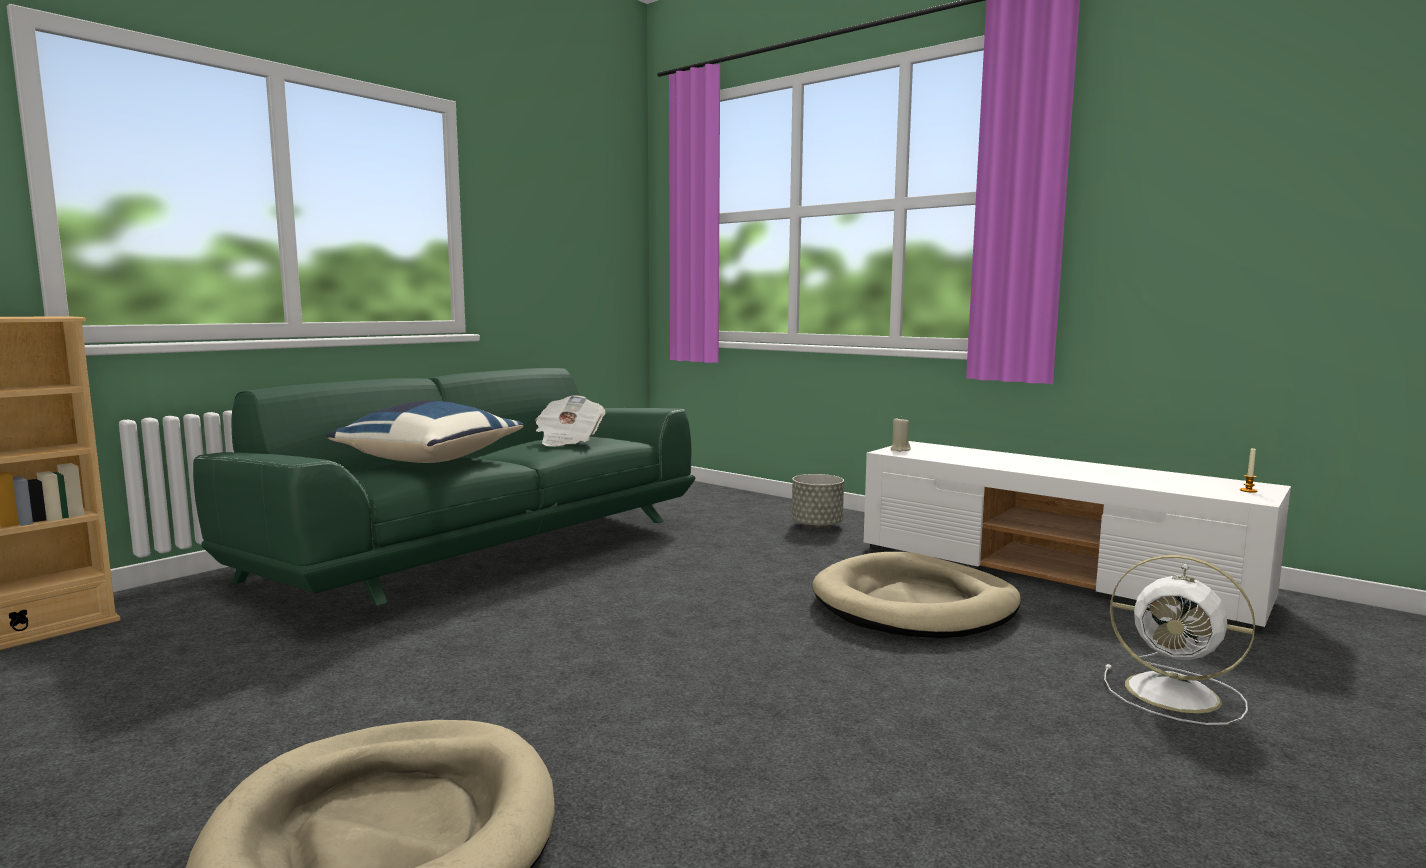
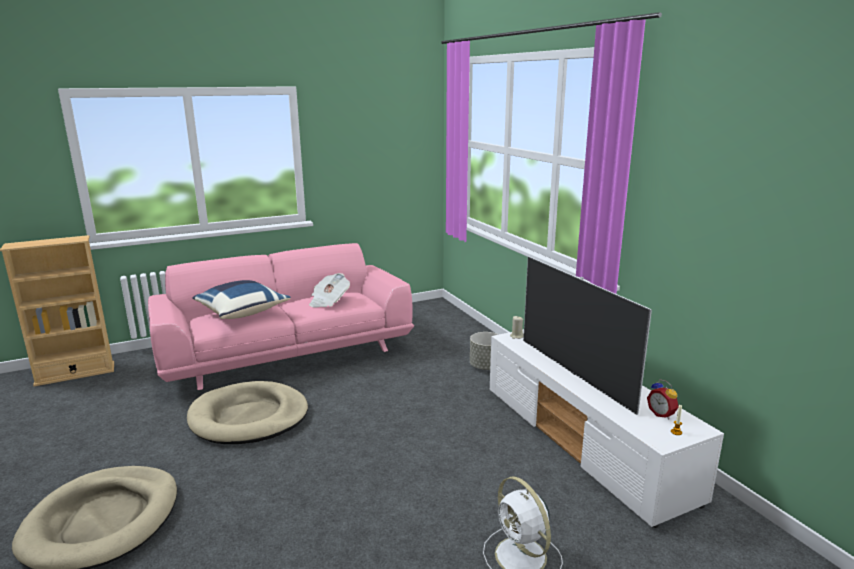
camera: 25 degrees right, 10 degrees up
green sofa [193,368,695,606] -> pink sofa [148,243,414,390]
beige dog bed [812,552,1021,638] -> beige dog bed moved to [187,381,308,444]
none -> television [523,256,652,415]
none -> alarm clock [647,379,679,419]

